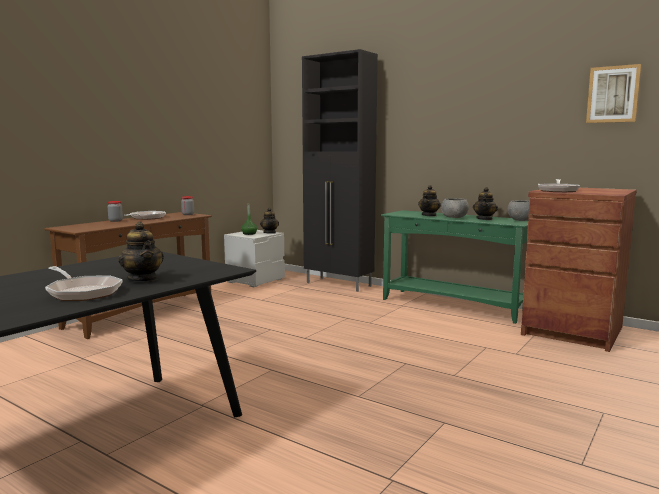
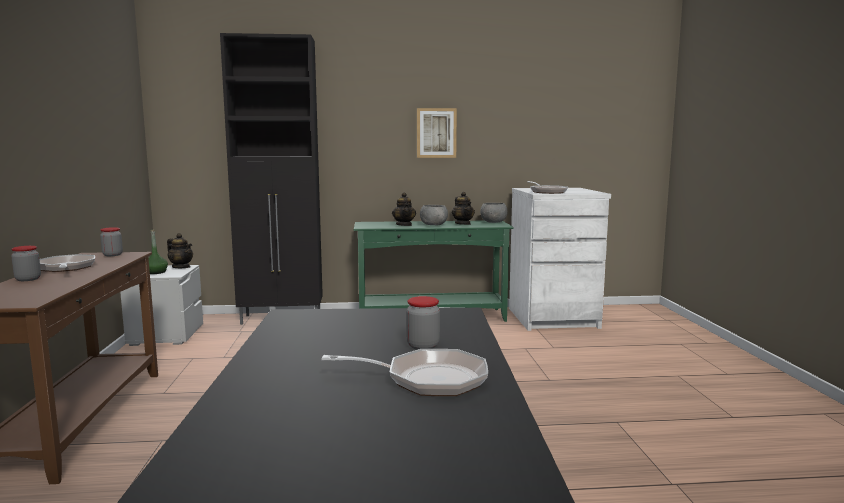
camera: 40 degrees left, 0 degrees up
teapot [118,222,164,282] -> jar [406,296,440,350]
brown dresser [521,188,637,352] -> white dresser [509,188,611,331]
picture [586,64,642,123] -> picture moved to [417,108,457,158]

